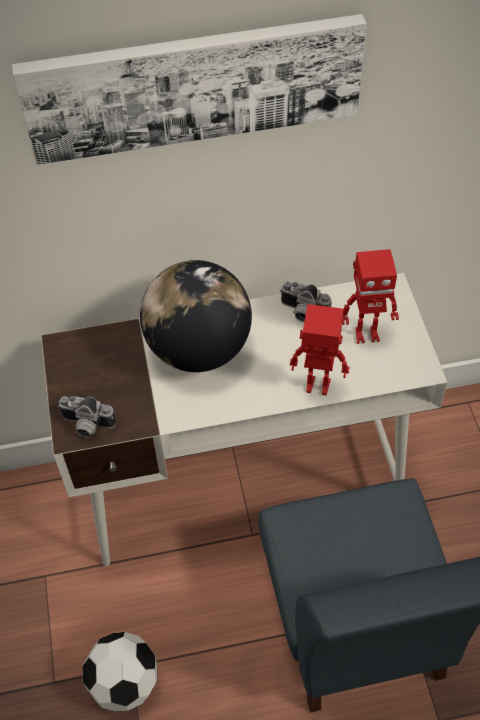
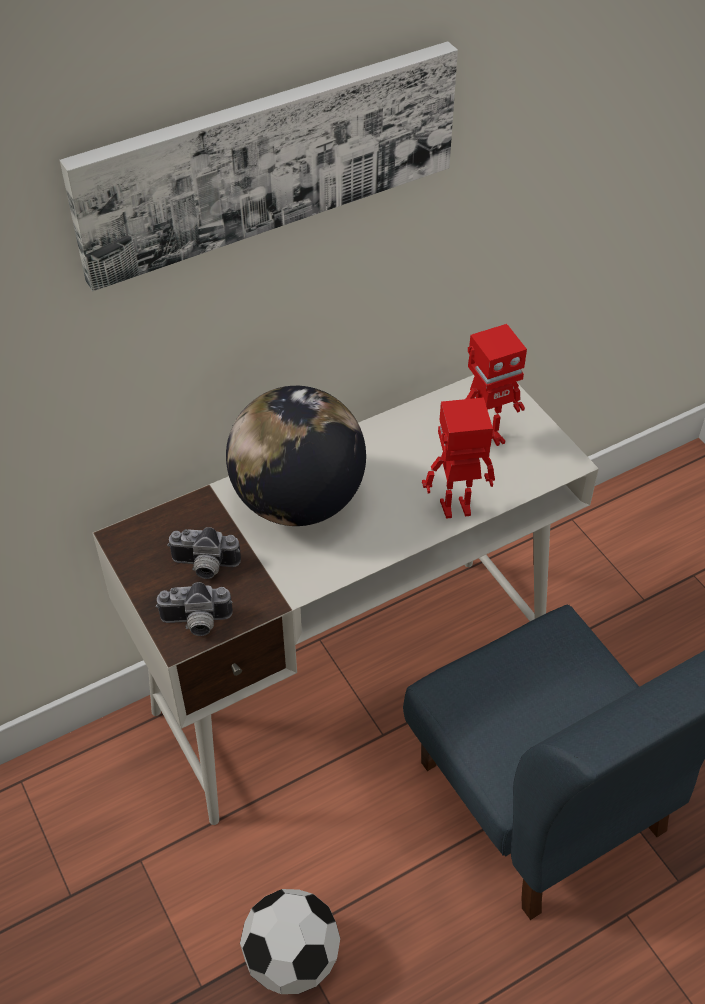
camera: 20 degrees left, 5 degrees down
camera [280,281,332,322] -> camera moved to [167,527,241,579]

